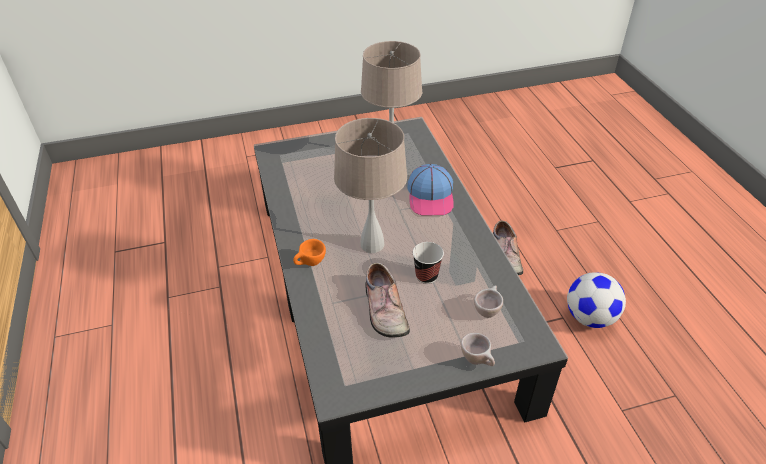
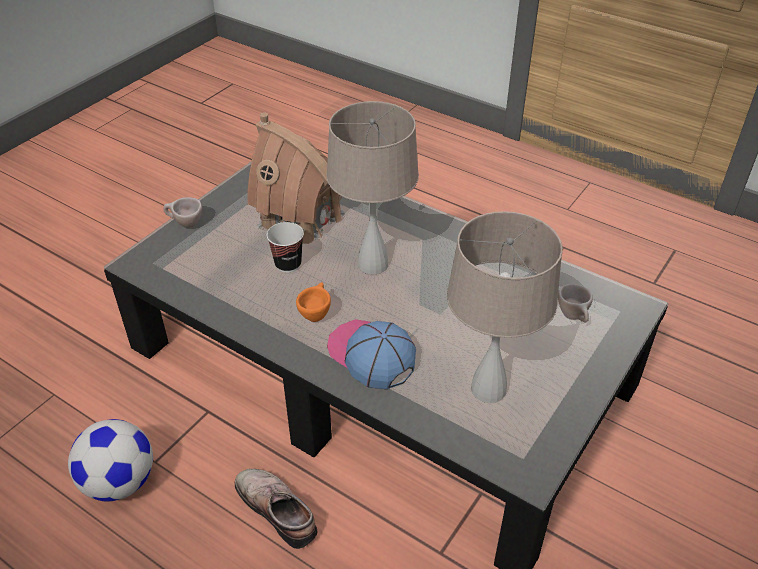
camera: 140 degrees right, 0 degrees up
orange cup [293,239,326,266] -> orange cup moved to [296,282,331,322]
shoe [365,263,410,337] -> toy house [247,112,345,244]
beige cup [474,285,503,318] -> beige cup moved to [558,284,593,322]

